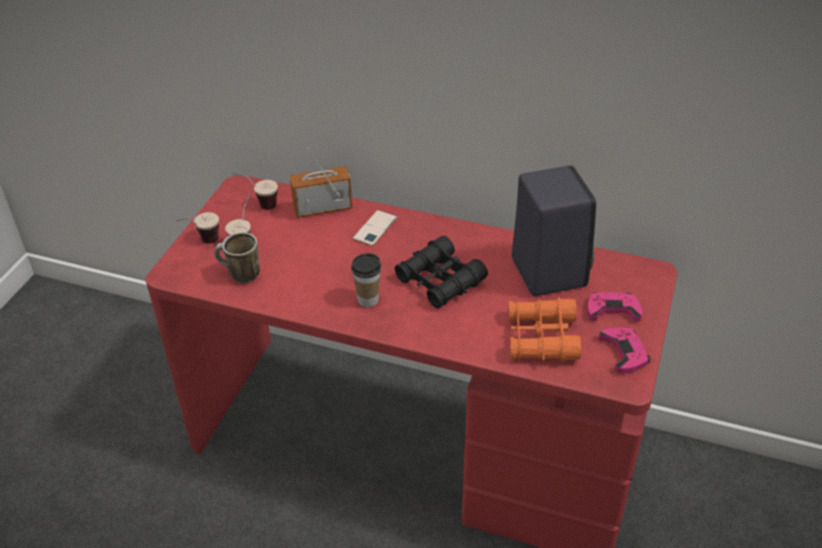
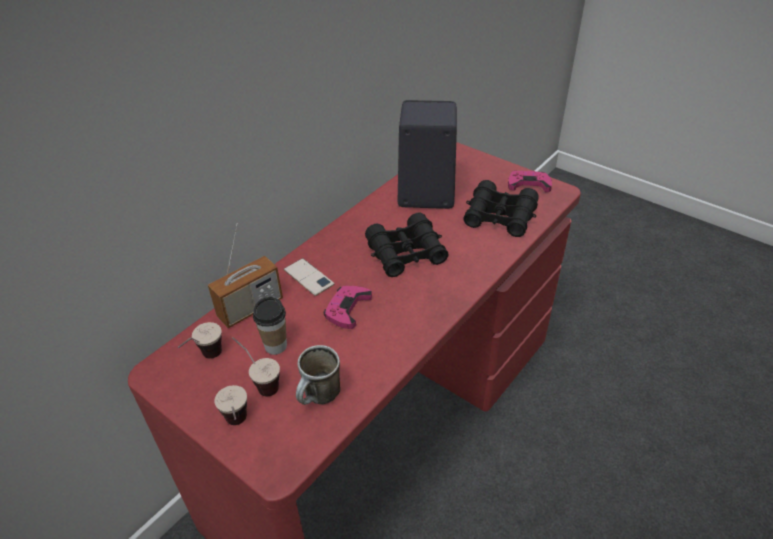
camera: 70 degrees left, 0 degrees up
radio [290,148,352,218] -> radio turned 135 degrees counterclockwise [208,224,283,328]
cup [351,253,381,307] -> cup moved to [253,297,287,355]
orange binoculars [509,297,581,362] -> black binoculars [463,180,539,237]
pink game controller [587,292,642,322] -> pink game controller moved to [324,286,372,329]

